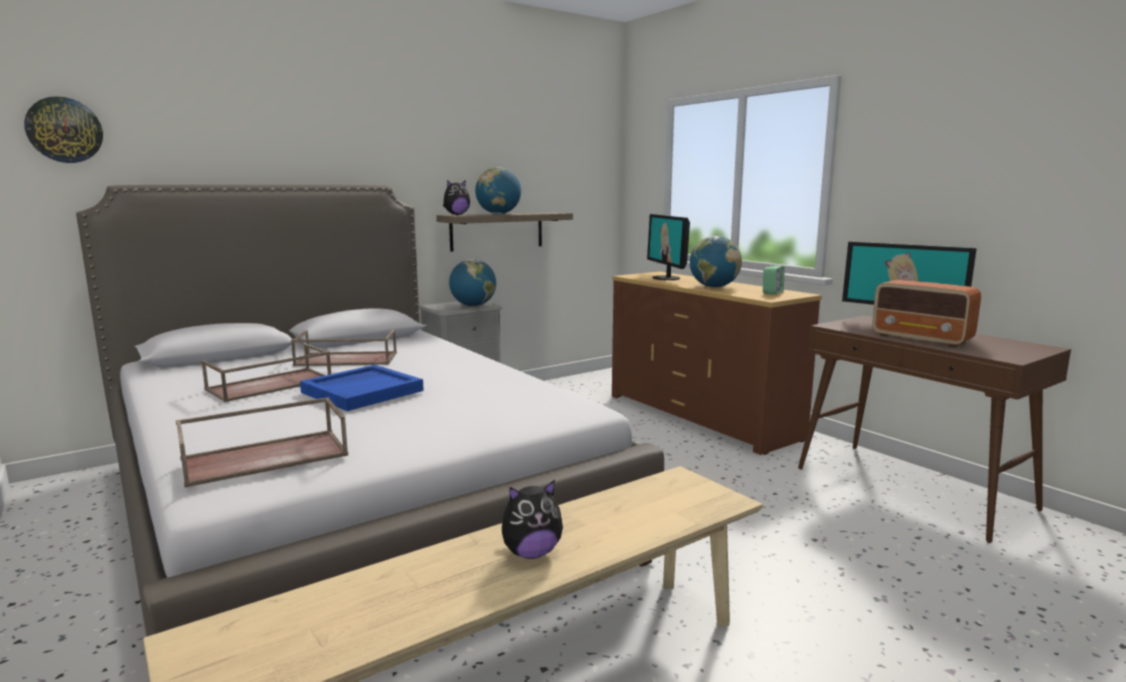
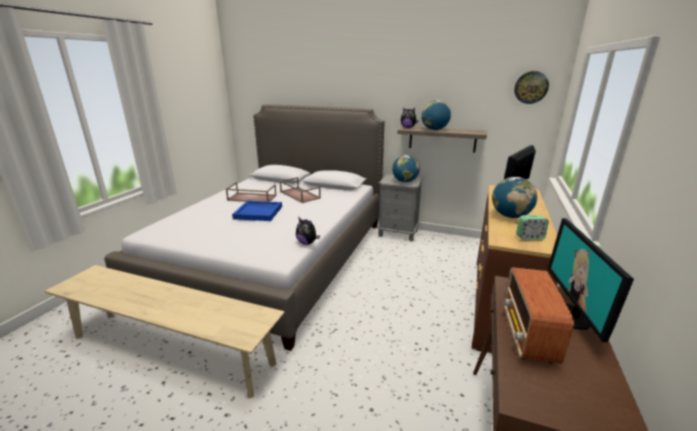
camera: 55 degrees right, 10 degrees up
wall clock [24,96,103,163] -> wall clock moved to [514,71,549,104]
brown tray [176,397,348,487] -> none
plush toy [502,480,563,559] -> plush toy moved to [296,217,320,245]

